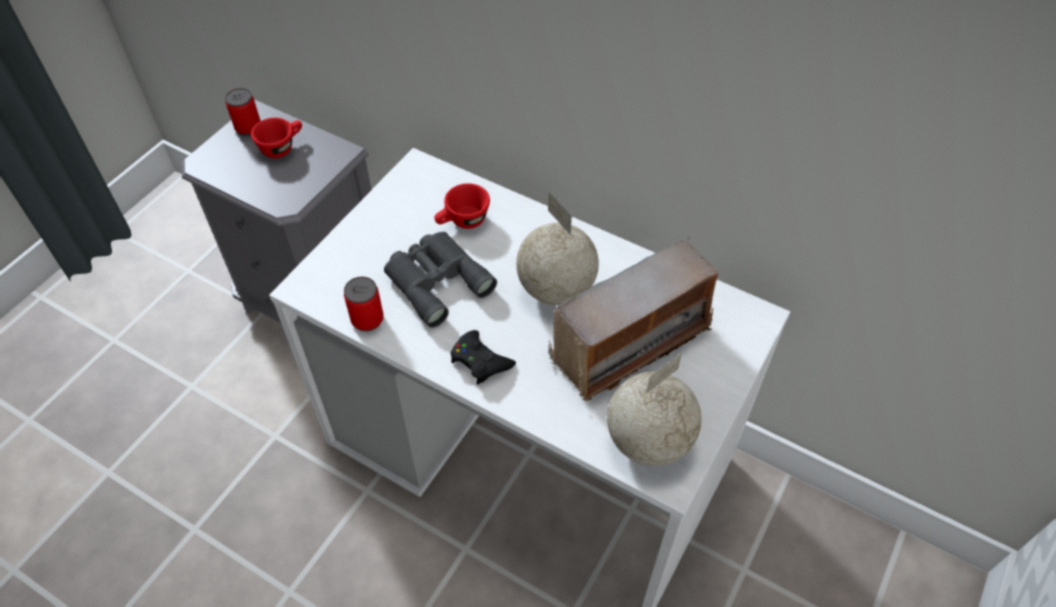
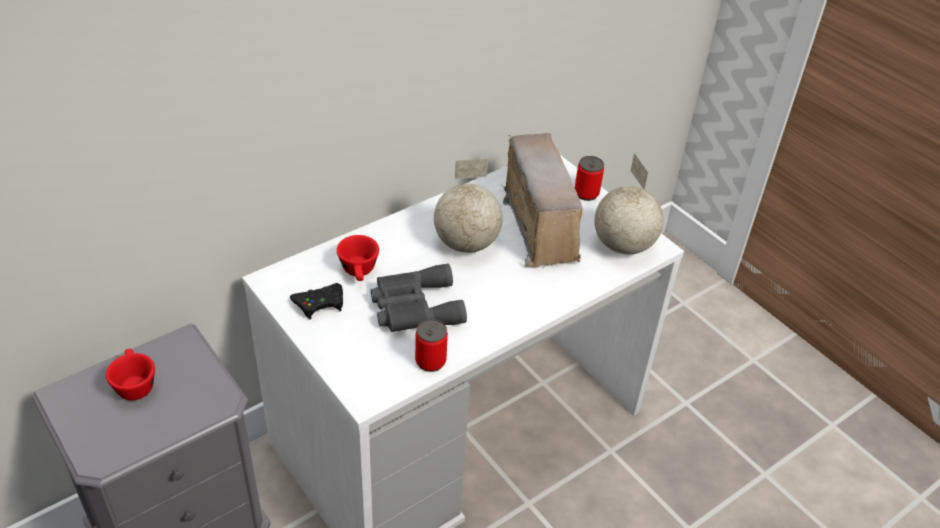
camera: 70 degrees left, 10 degrees down
can [225,88,261,136] -> can moved to [575,156,604,201]
black game controller [451,330,516,385] -> black game controller moved to [290,283,343,320]

